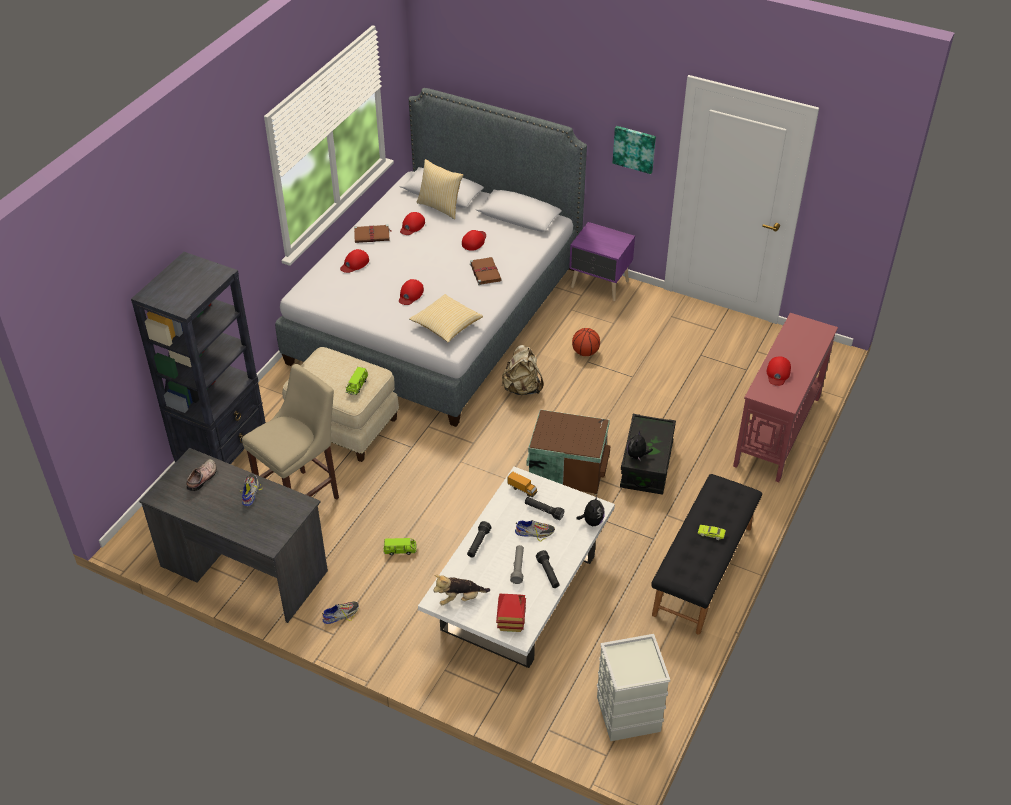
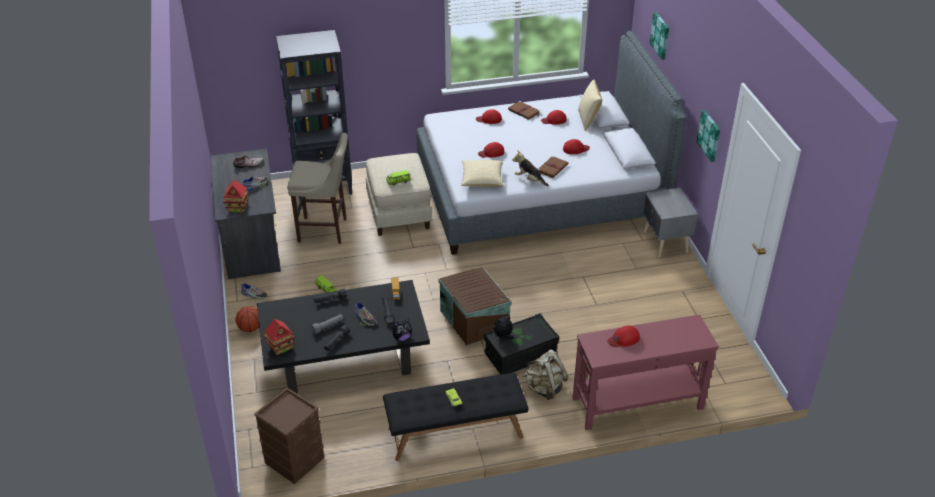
camera: 50 degrees right, 5 degrees down
white coffee table [418,467,615,668] -> black coffee table [257,280,430,393]
plush toy [433,575,490,605] -> plush toy moved to [512,150,549,186]
beige backpack [502,345,543,395] -> beige backpack moved to [523,350,569,400]
purple nightstand [569,222,635,301] -> grey nightstand [643,188,698,257]
basketball [572,328,600,356] -> basketball moved to [236,306,259,332]
grey storage box [597,634,670,741] -> brown storage box [254,388,324,484]
none -> toy house [223,180,249,212]
none -> picture [649,12,669,60]

